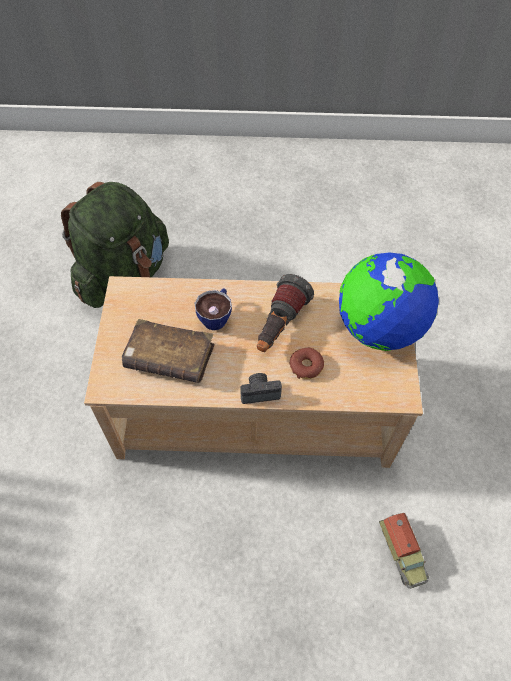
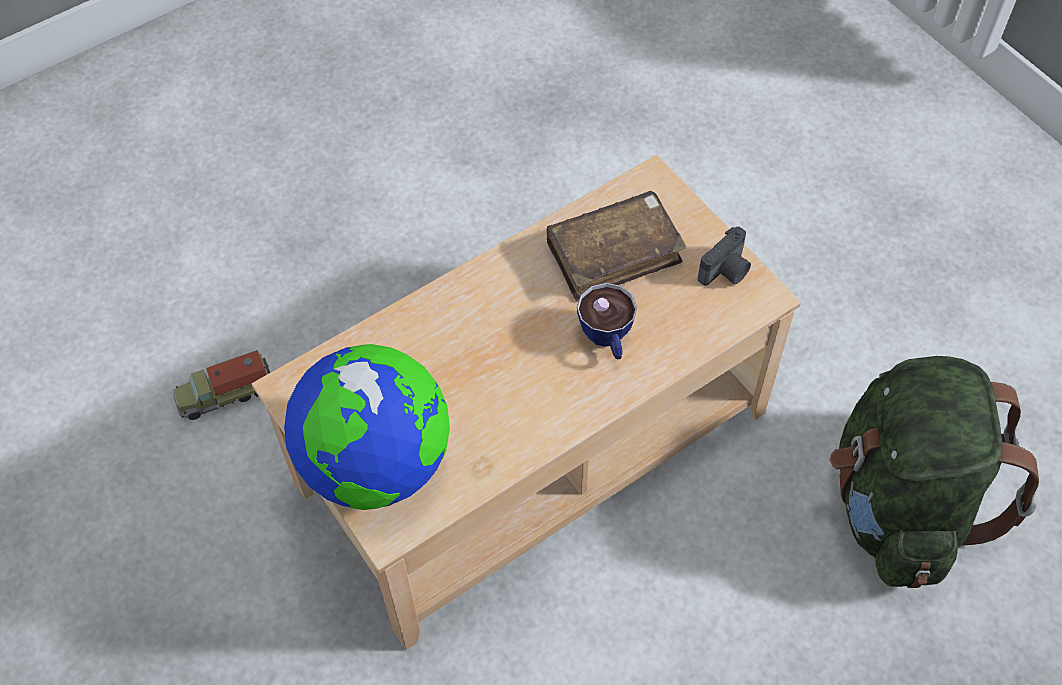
camera: 145 degrees right, 0 degrees up
camera [241,373,282,404] -> camera moved to [698,227,751,285]
flashlight [257,274,314,352] -> none
donut [290,348,324,379] -> none
toy truck [379,513,429,588] -> toy truck turned 60 degrees counterclockwise [173,350,270,420]

